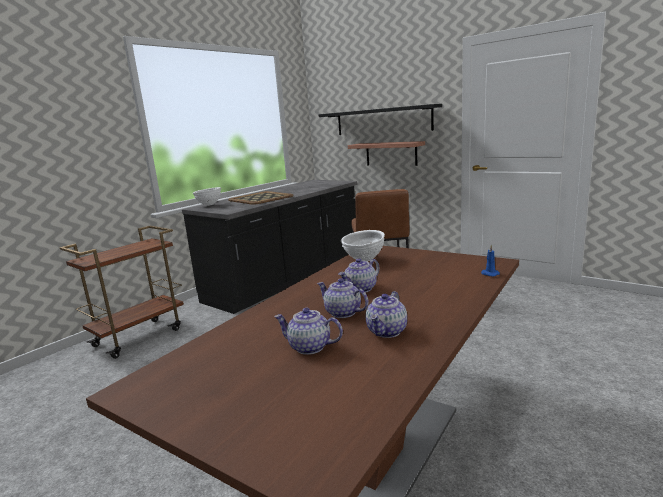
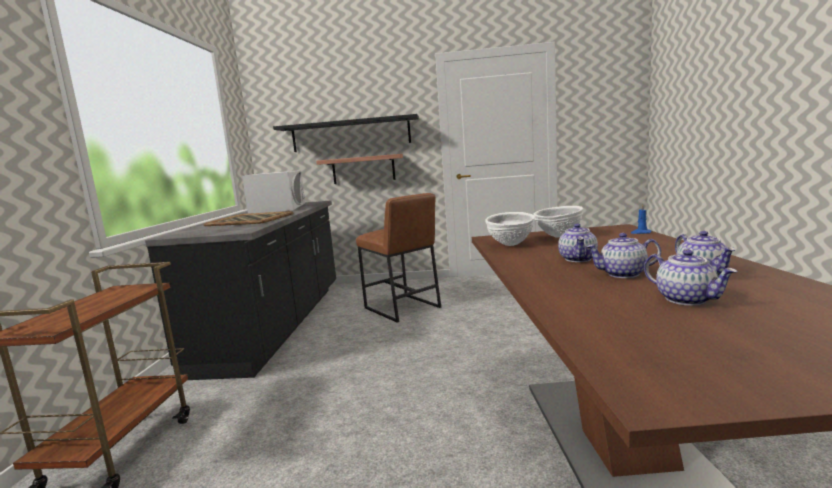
camera: 35 degrees left, 5 degrees down
white bowl [193,187,221,206] -> white bowl moved to [533,206,583,238]
teapot [274,308,343,355] -> teapot turned 105 degrees counterclockwise [644,249,738,306]
none -> white microwave [242,170,305,214]

